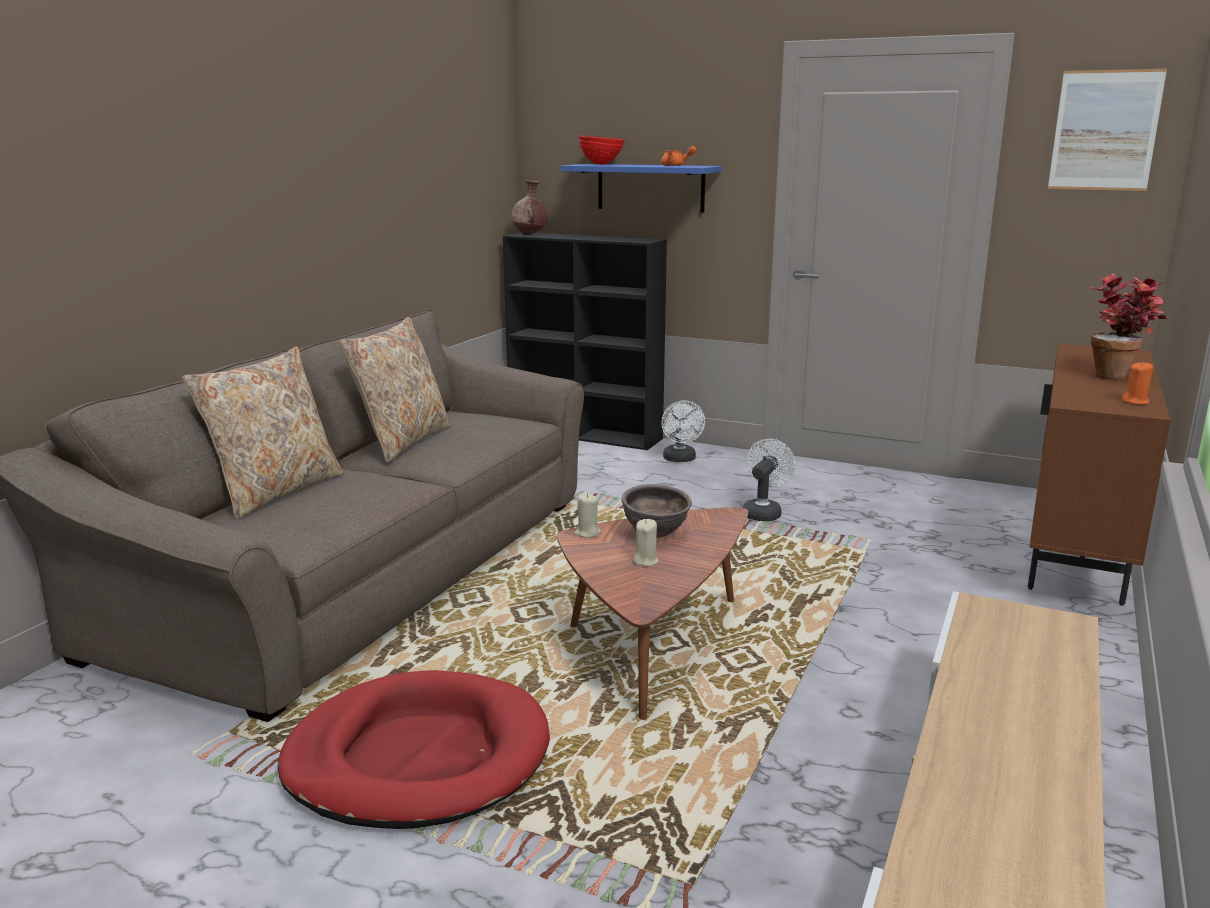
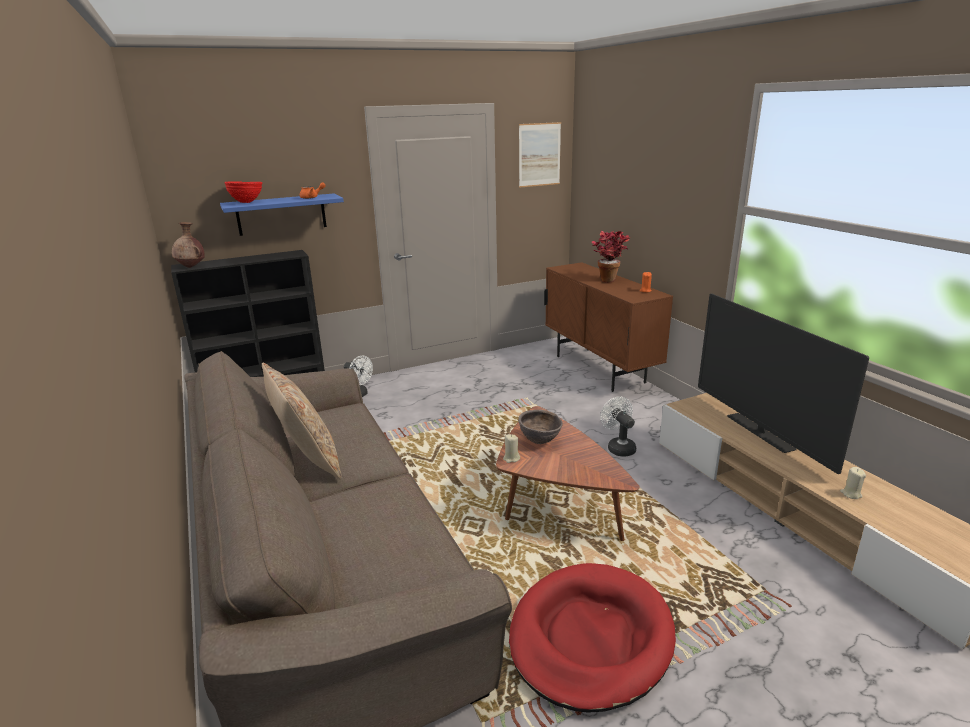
camera: 50 degrees left, 5 degrees up
beige pillow [182,347,344,519] -> none
beige candle [632,519,659,567] -> beige candle moved to [840,467,866,499]
white fan [743,439,795,521] -> white fan moved to [600,396,636,457]
none -> television [698,293,869,474]

